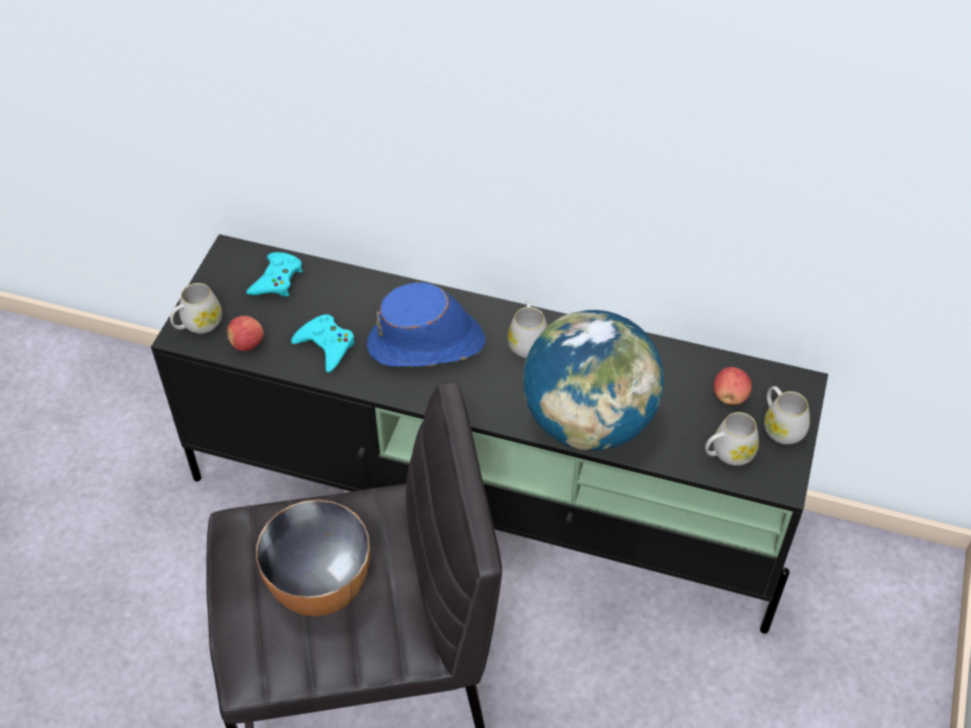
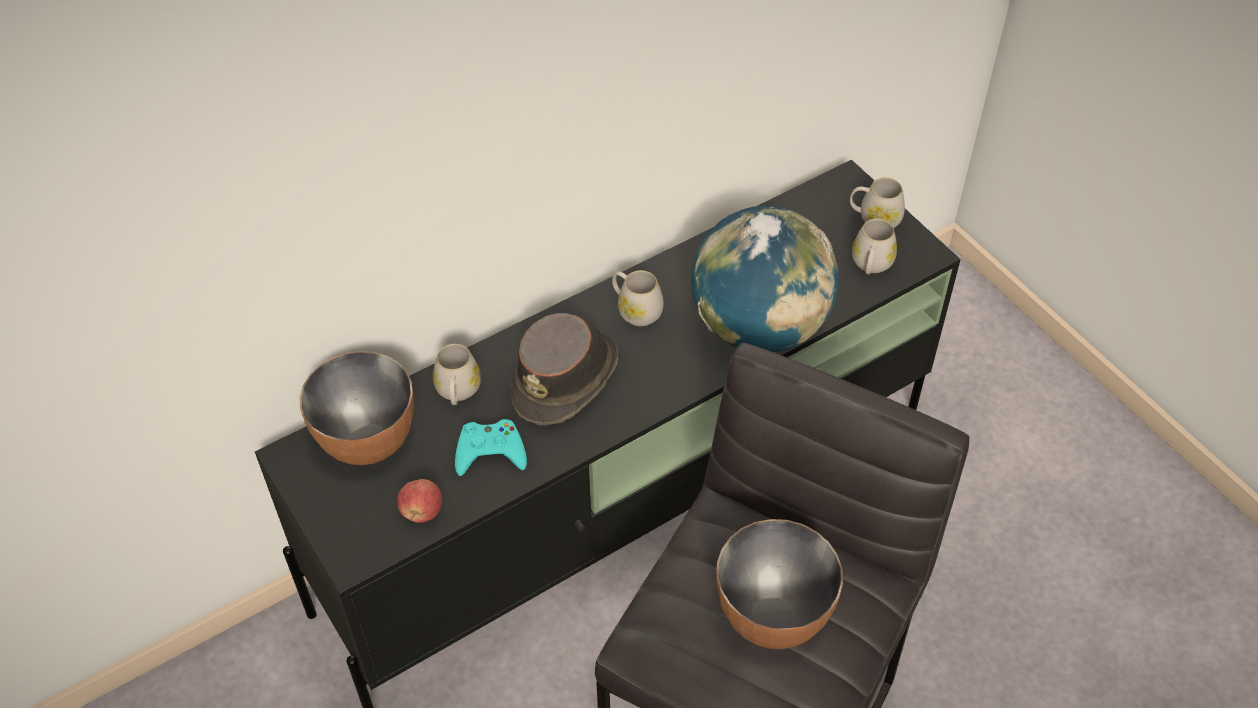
camera: 50 degrees left, 0 degrees up
white mug [170,283,222,334] -> white mug moved to [433,344,481,405]
turquoise game controller [246,252,303,297] -> bowl [300,351,414,465]
blue hat [367,282,486,367] -> brown hat [511,313,618,425]
apple [713,367,752,405] -> none

